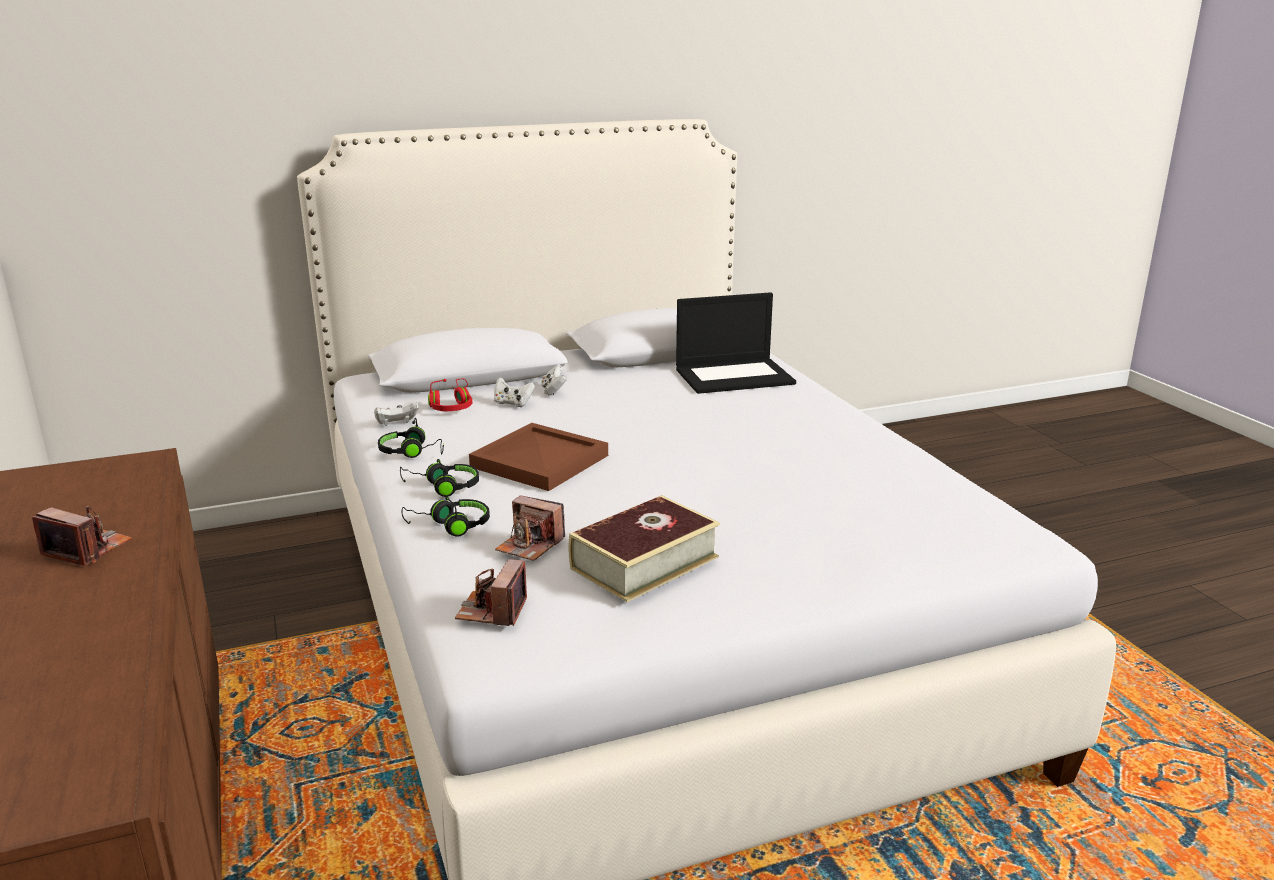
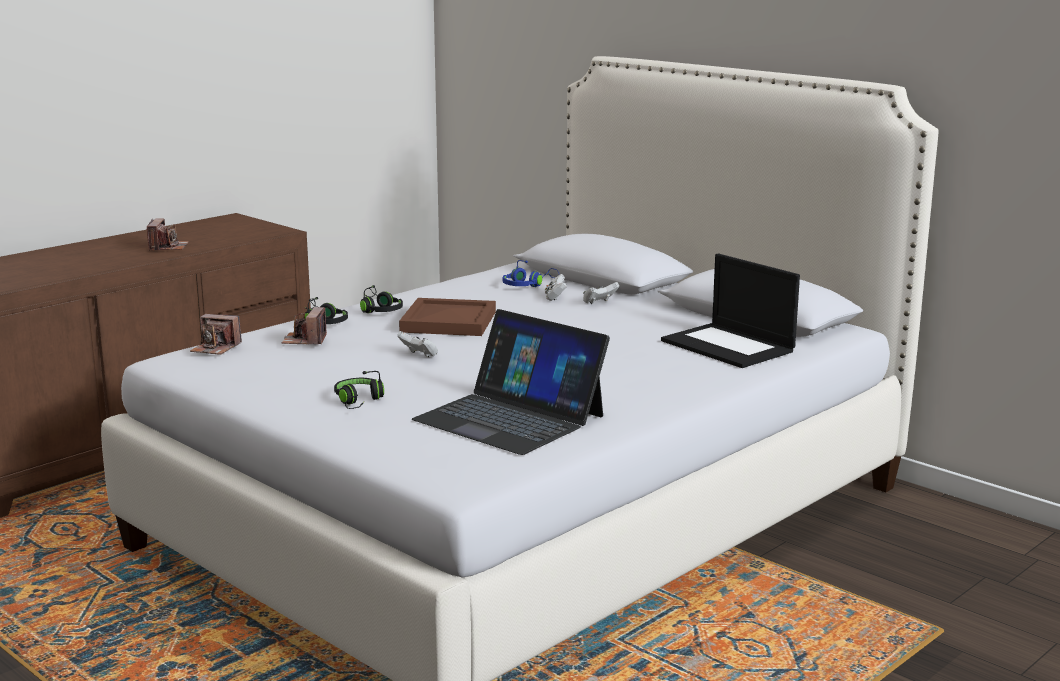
camera: 65 degrees right, 5 degrees down
white game controller [374,402,418,426] -> white game controller moved to [397,331,438,357]
black headphones [378,418,444,458] -> black headphones moved to [334,371,384,409]
red headphones [428,378,472,411] -> blue headphones [503,260,559,287]
camera [455,559,527,626] -> camera turned 150 degrees counterclockwise [190,314,242,355]
book [569,495,720,602] -> none
none -> laptop [412,309,610,455]

